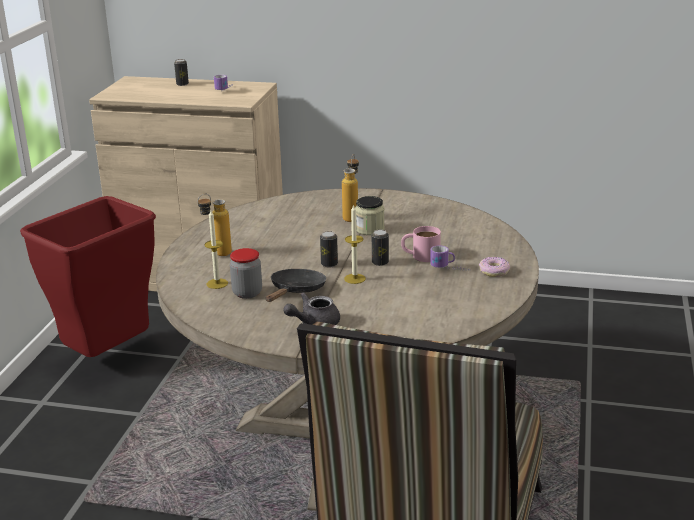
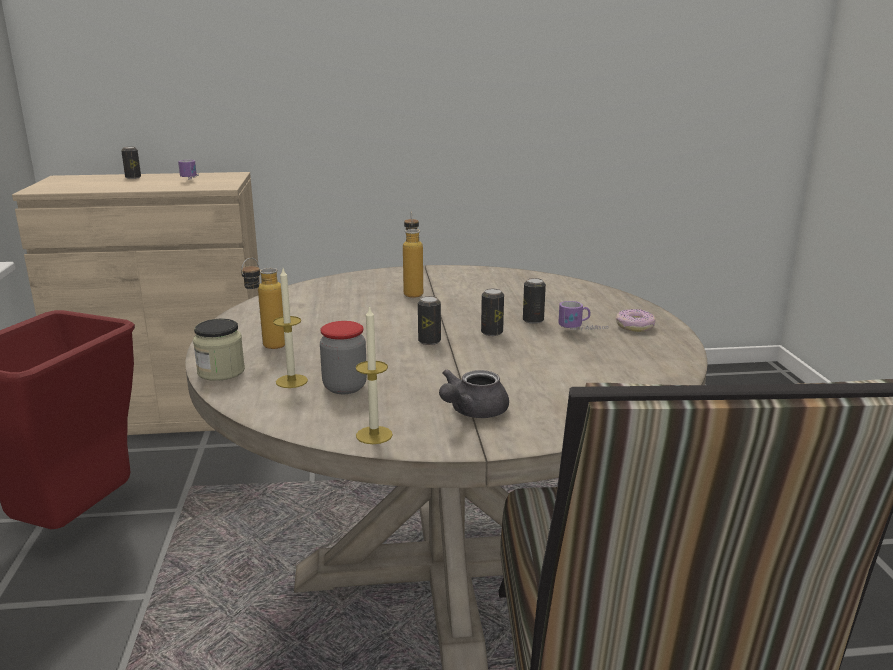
camera: 20 degrees left, 5 degrees down
black frying pan [266,269,326,302] -> none
candle [344,205,366,284] -> candle moved to [356,305,393,444]
jar [355,196,385,235] -> jar moved to [193,319,245,381]
pink mug [401,226,441,262] -> can [523,278,546,324]

